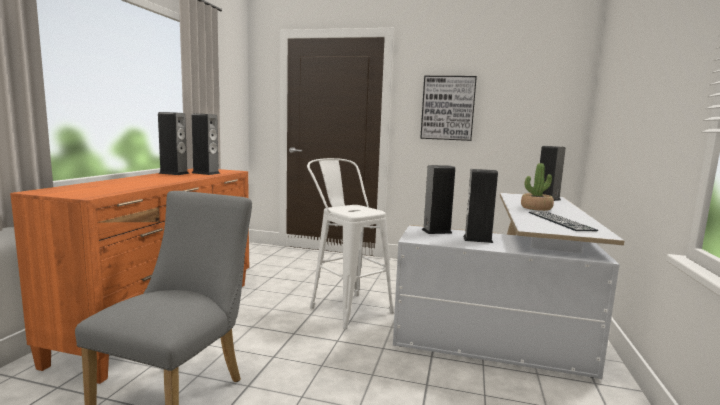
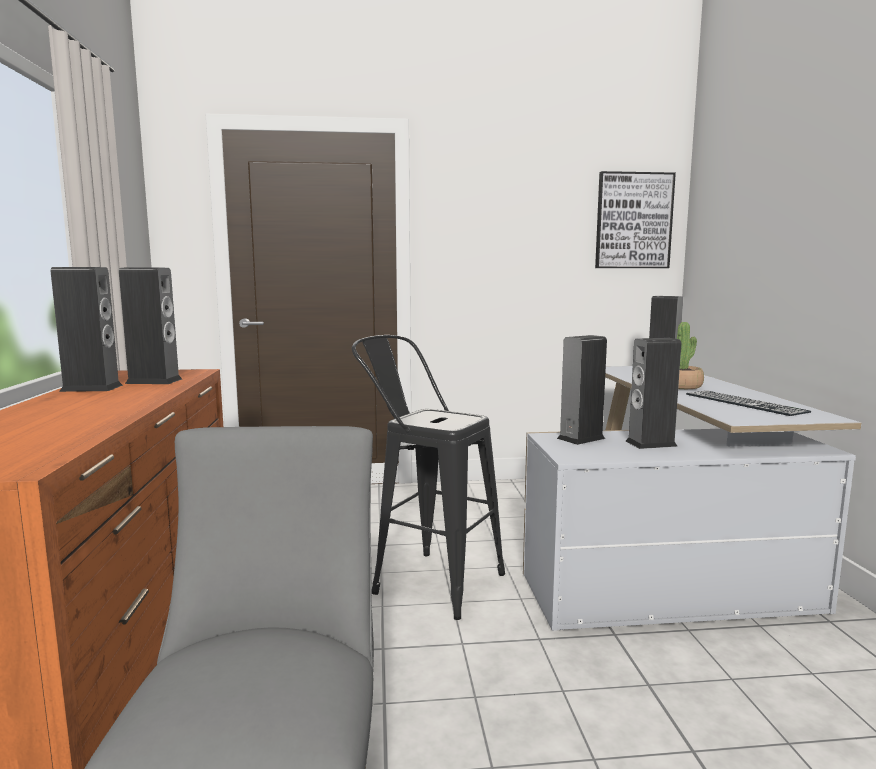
camera: 20 degrees left, 0 degrees up
white stool [307,158,394,329] -> black stool [352,335,505,620]
picture [420,76,477,141] -> picture moved to [595,171,676,268]

